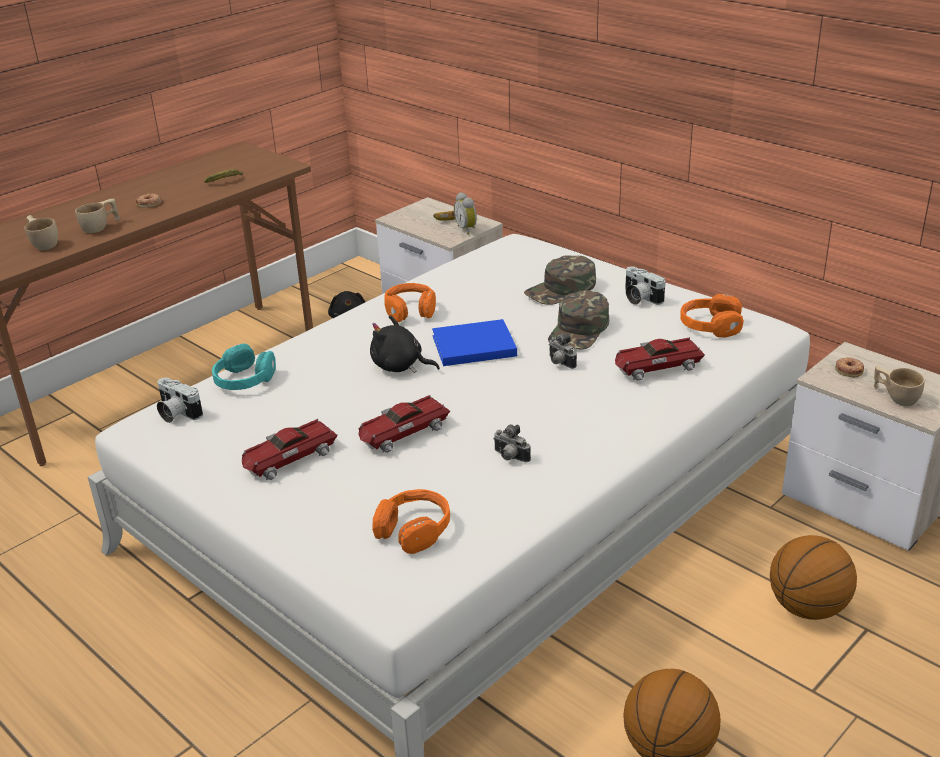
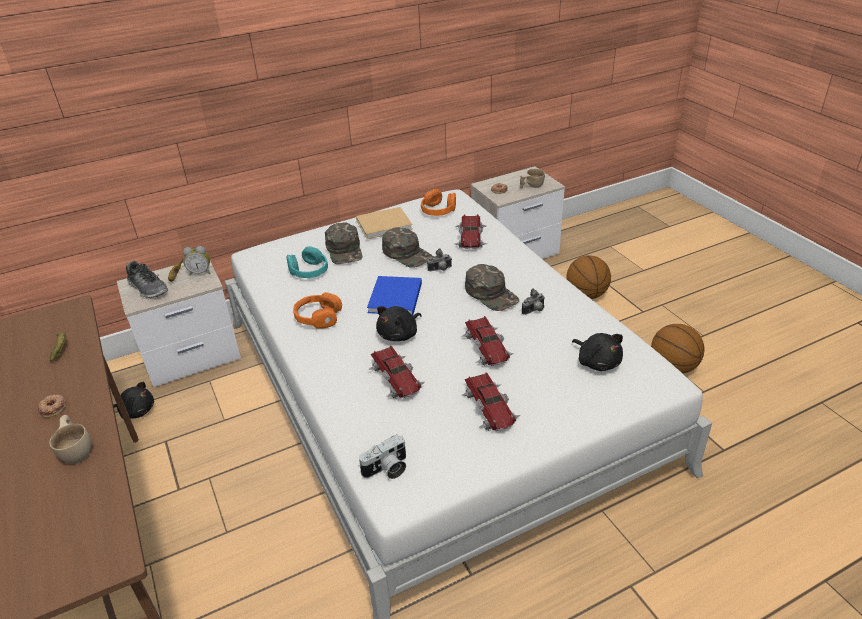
camera: 70 degrees left, 5 degrees up
beige cup [24,215,58,250] -> none
turquoise headphones [212,343,276,390] -> turquoise headphones moved to [287,246,328,278]
orange headphones [372,489,450,554] -> black plush toy [572,333,623,371]
camera [625,266,665,305] -> beige book [356,207,413,239]
none -> shoe [126,261,168,299]
none -> toy car [368,345,425,399]
none -> green cap [465,264,519,311]

